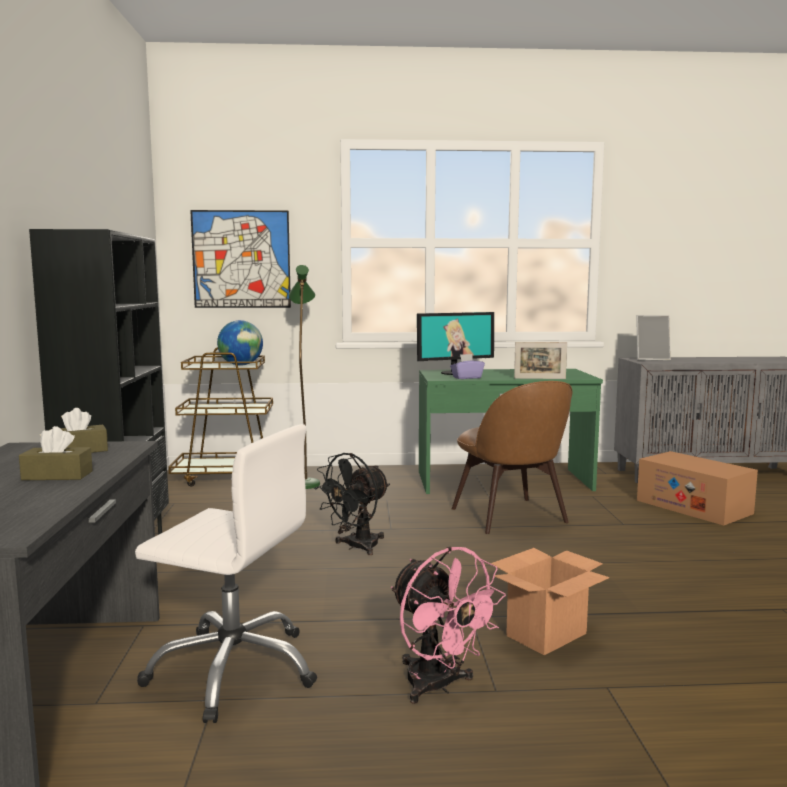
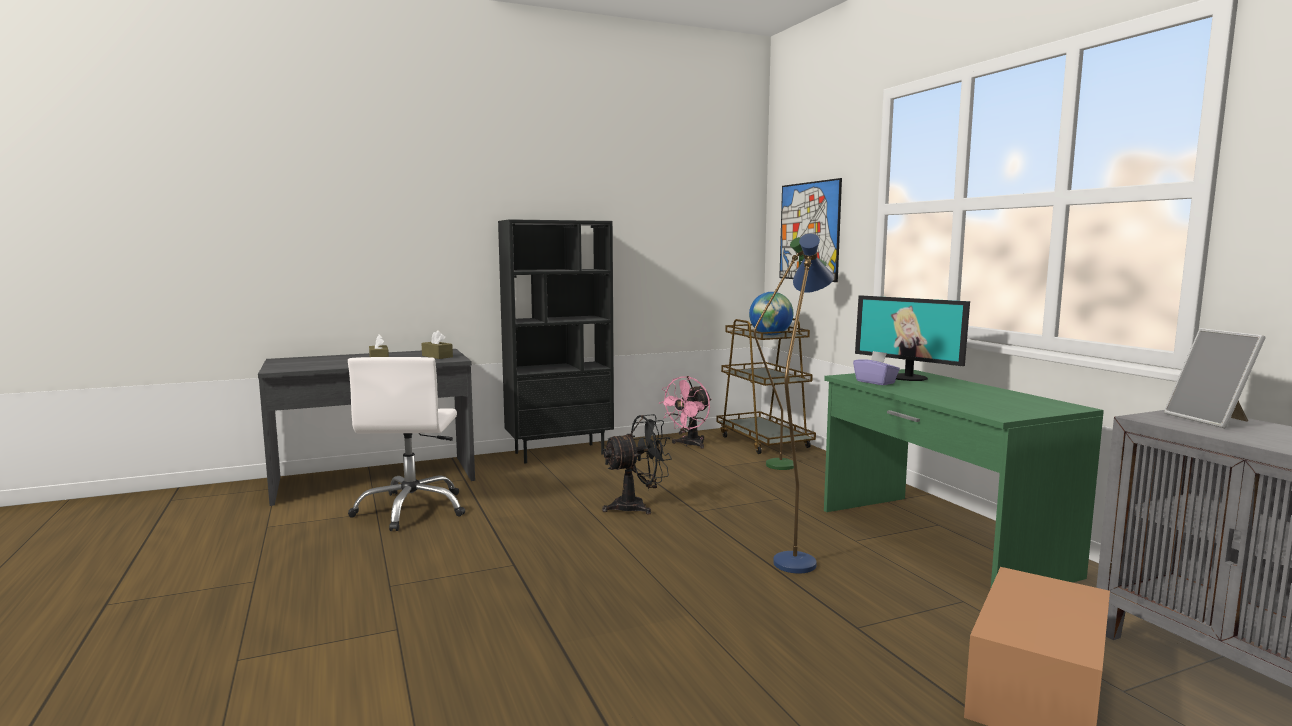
camera: 70 degrees right, 0 degrees up
black fan [314,453,390,555] -> black fan turned 135 degrees clockwise [602,414,672,514]
pink fan [391,546,506,704] -> pink fan moved to [659,376,711,449]
brown chair [452,381,572,534] -> blue floor lamp [773,234,834,574]
cardboard box [491,548,610,655] -> none
picture frame [514,342,567,379] -> none

